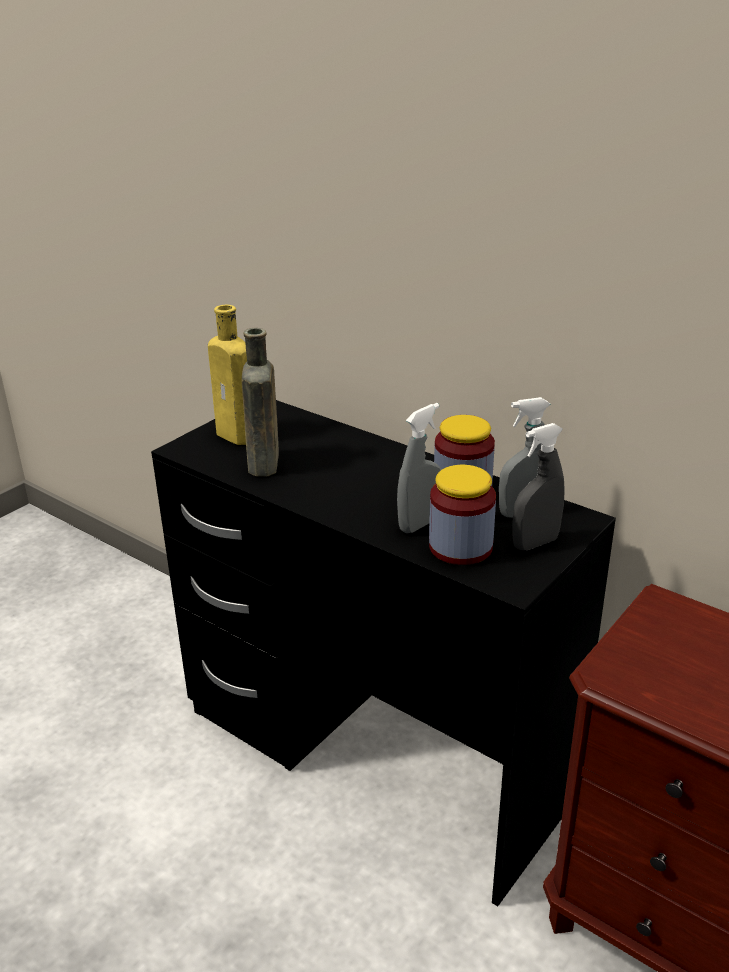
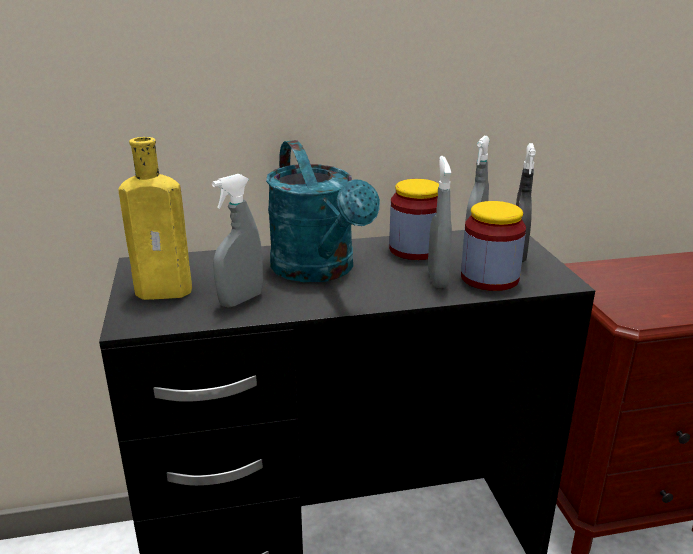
camera: 50 degrees left, 5 degrees down
brown bottle [242,328,279,477] -> grey spray bottle [212,174,263,308]
none -> turquoise watering can [266,140,380,282]

